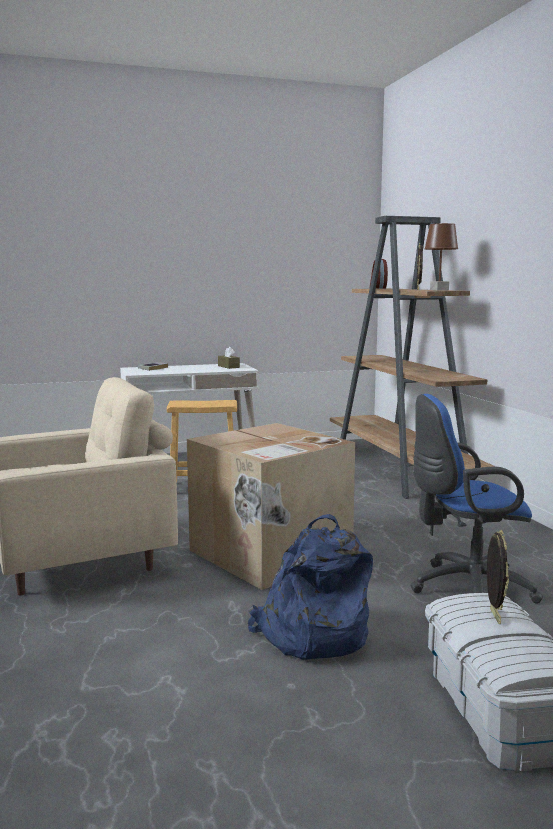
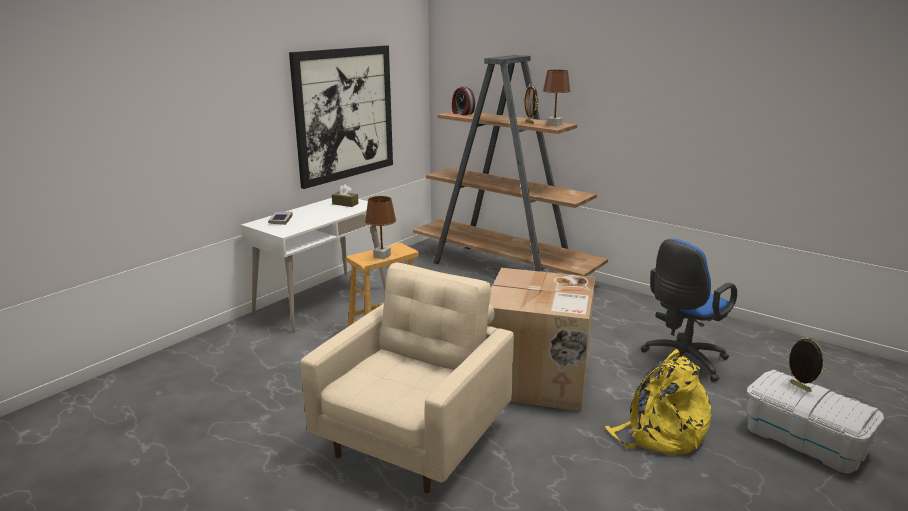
camera: 35 degrees left, 10 degrees up
blue backpack [248,514,373,660] -> yellow backpack [605,349,711,456]
none -> picture [289,45,393,189]
none -> brown table lamp [365,196,396,259]

